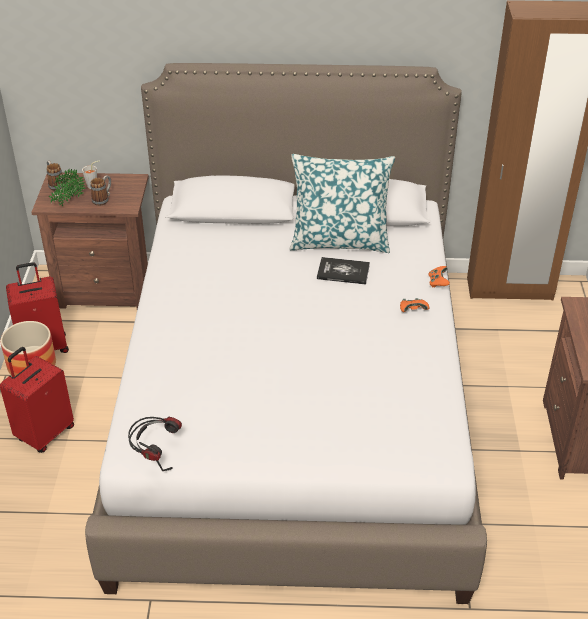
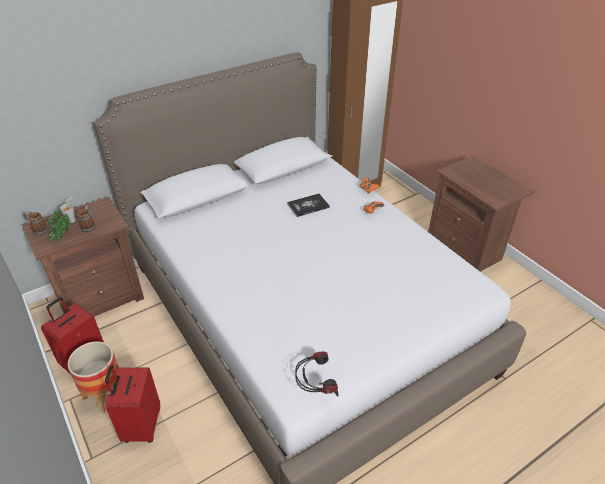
camera: 35 degrees left, 0 degrees up
pillow [290,154,395,253] -> none

